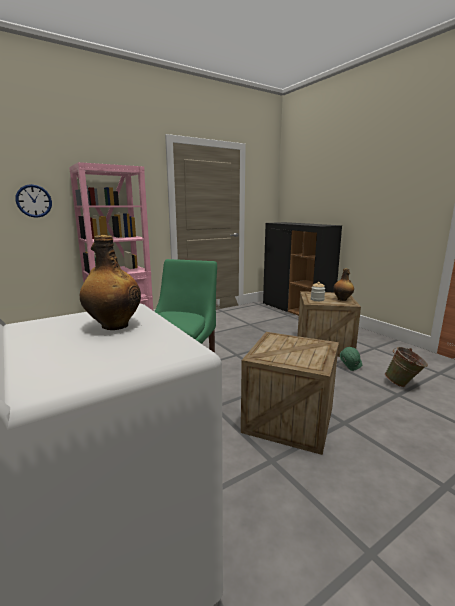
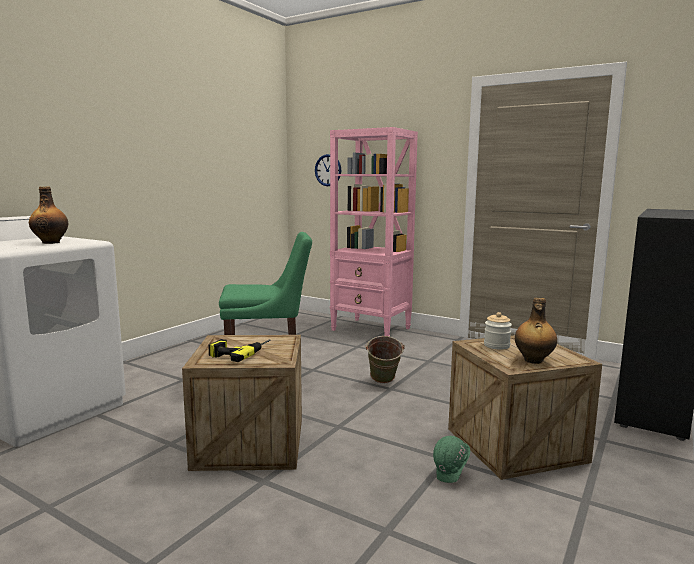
camera: 65 degrees right, 5 degrees down
green bucket [385,347,428,387] -> green bucket moved to [365,336,405,383]
none -> power drill [208,339,271,362]

